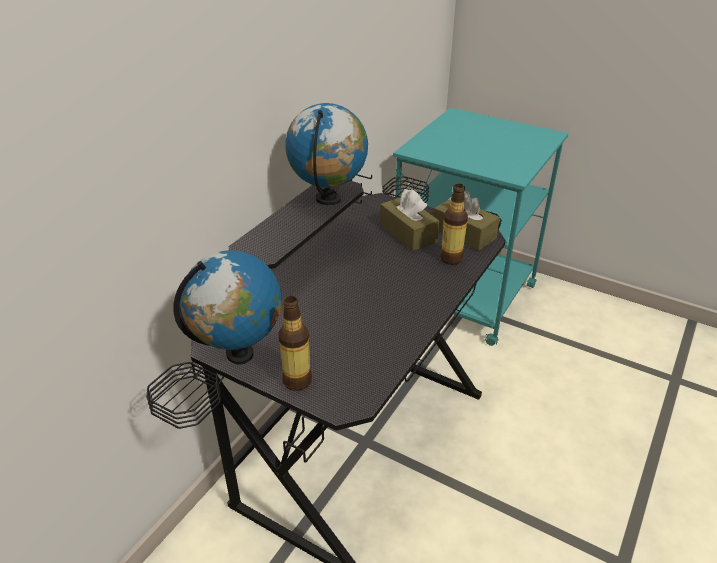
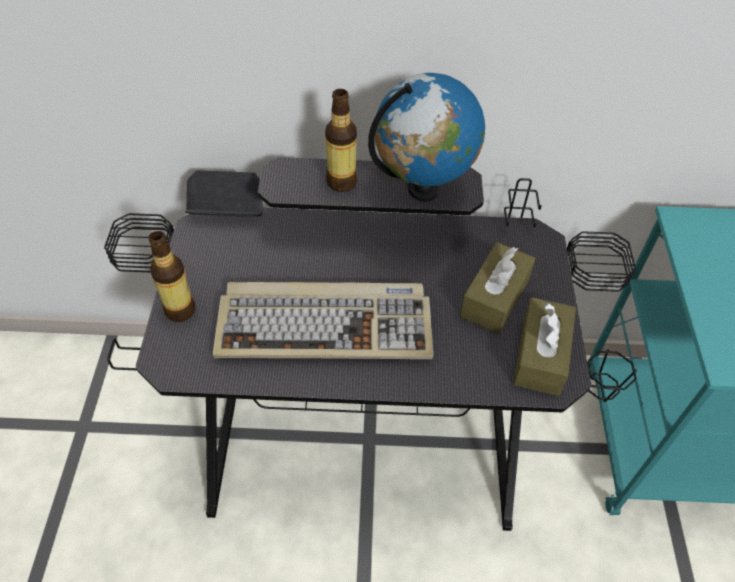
camera: 60 degrees right, 15 degrees up
globe [174,250,281,365] -> none
bottle [440,184,468,265] -> bottle moved to [325,89,357,192]
none -> keyboard [213,282,433,359]

